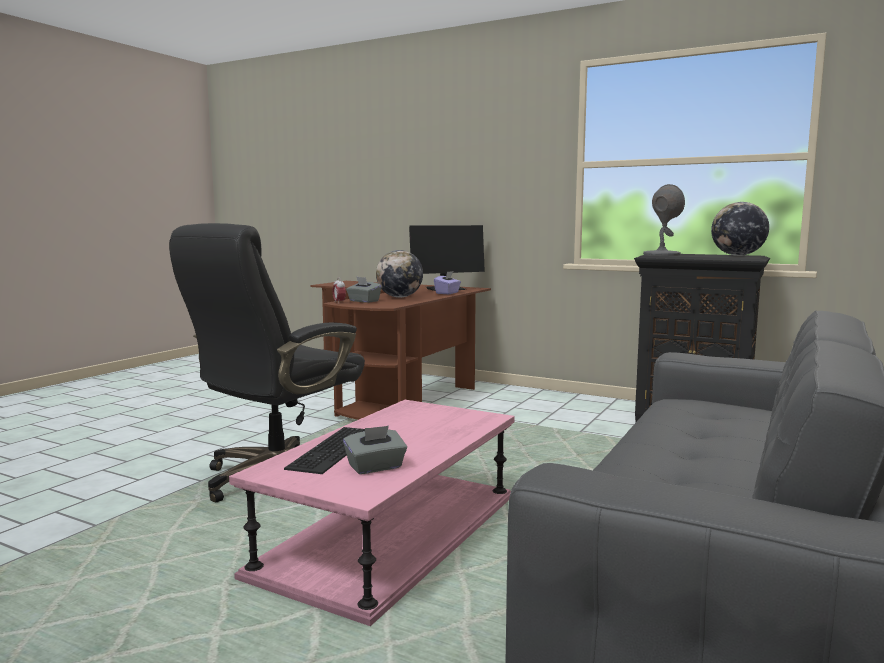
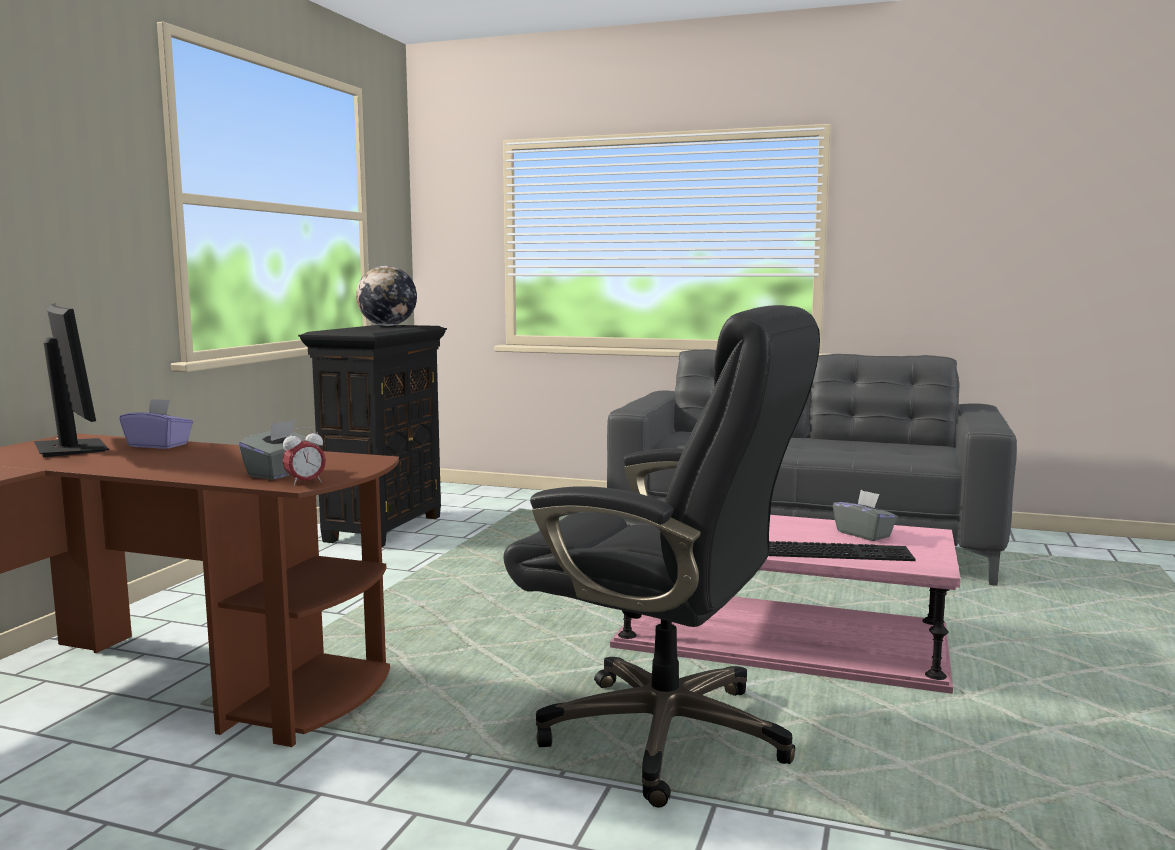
camera: 100 degrees left, 0 degrees up
globe [376,250,423,298] -> none
grey table lamp [643,184,685,256] -> none

